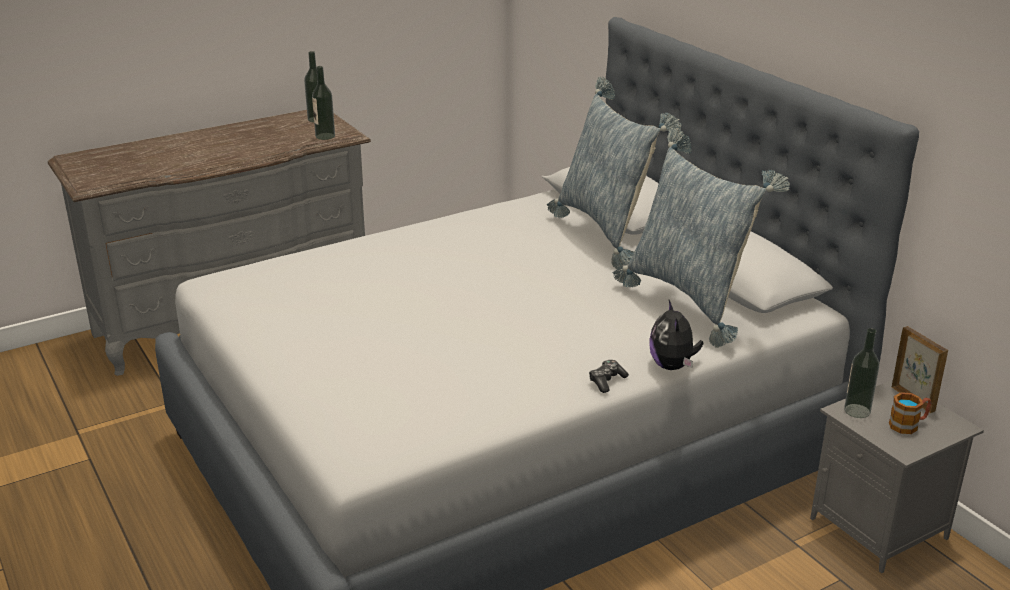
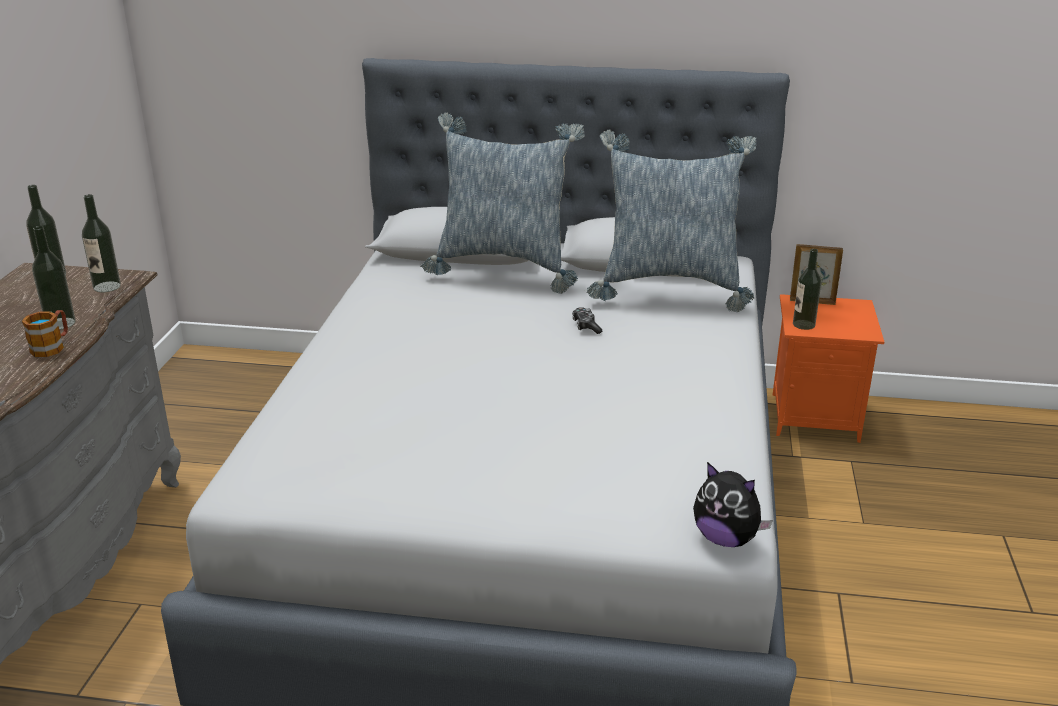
camera: 50 degrees left, 0 degrees up
game controller [589,360,629,393] -> game controller moved to [572,307,602,334]
plush toy [649,300,703,370] -> plush toy moved to [693,462,773,547]
grey nightstand [810,380,984,573] -> orange nightstand [773,294,884,443]
mug [889,392,931,434] -> mug moved to [22,310,68,357]
none -> bottle [32,226,76,330]

